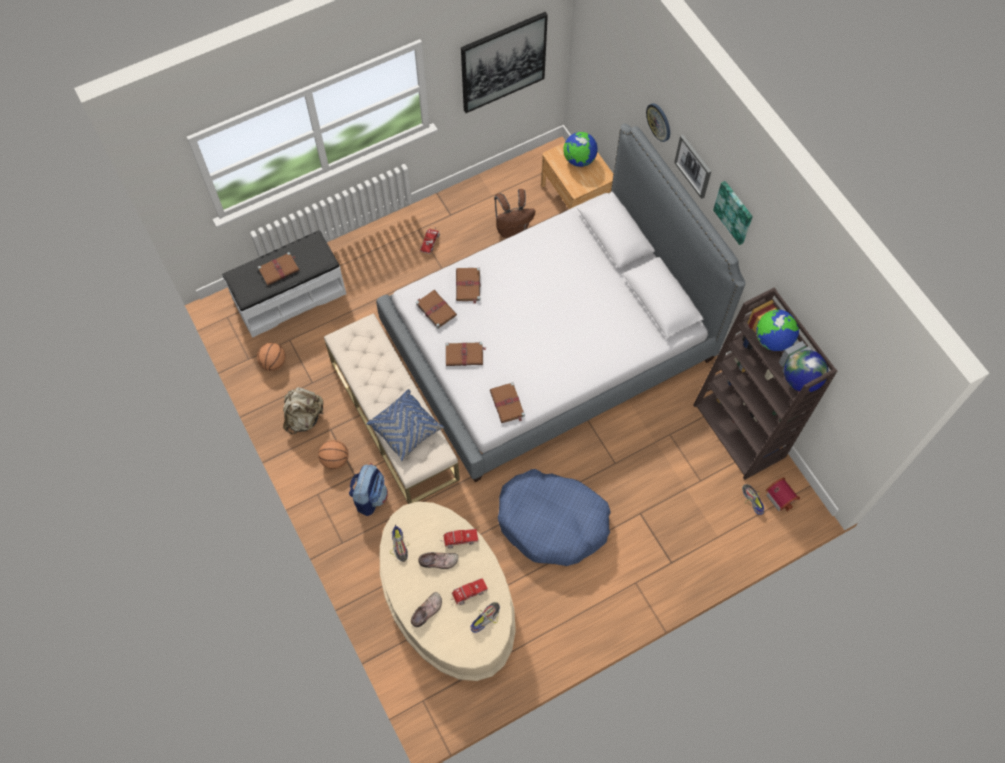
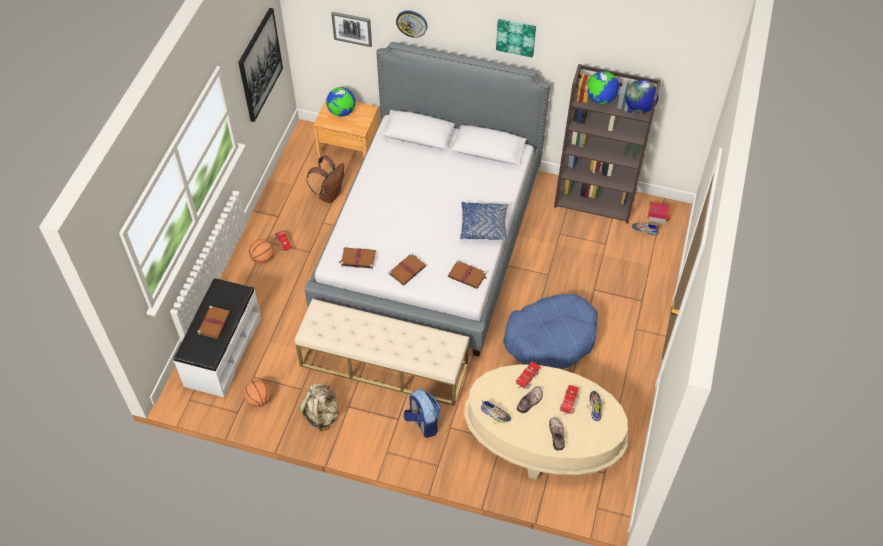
camera: 45 degrees left, 10 degrees down
basketball [318,440,349,469] -> basketball moved to [249,239,274,264]
blue pillow [366,389,444,461] -> blue pillow moved to [460,202,509,241]
brown book [456,268,481,304] -> none
picture [674,135,711,199] -> picture moved to [331,12,372,47]

